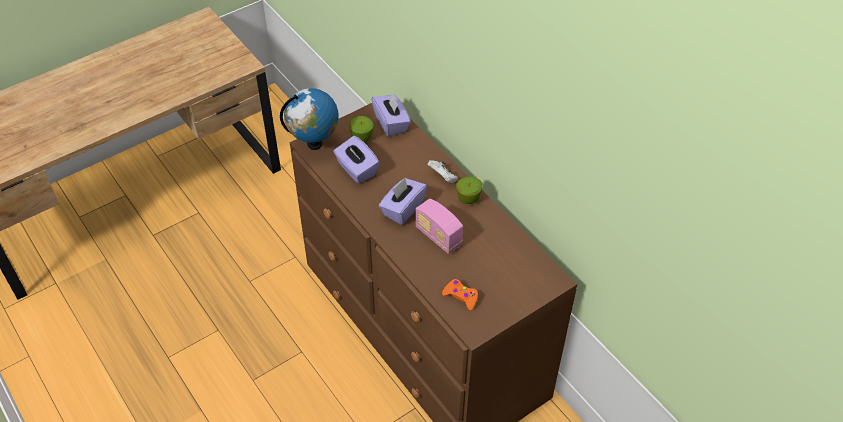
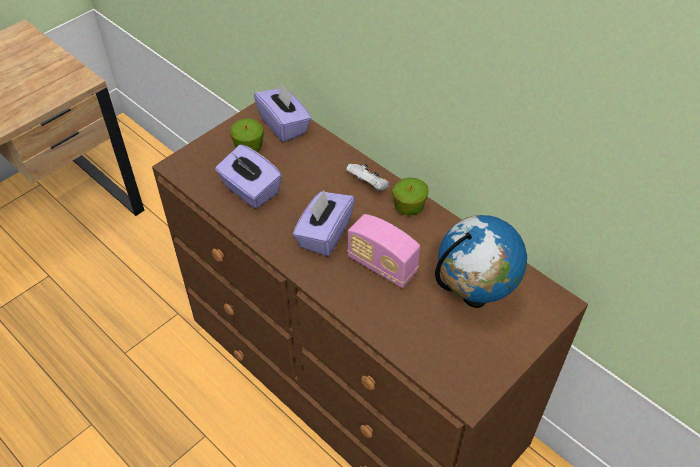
camera: 10 degrees left, 0 degrees up
globe [280,88,338,150] -> globe moved to [435,215,527,308]
orange game controller [442,279,478,310] -> none

